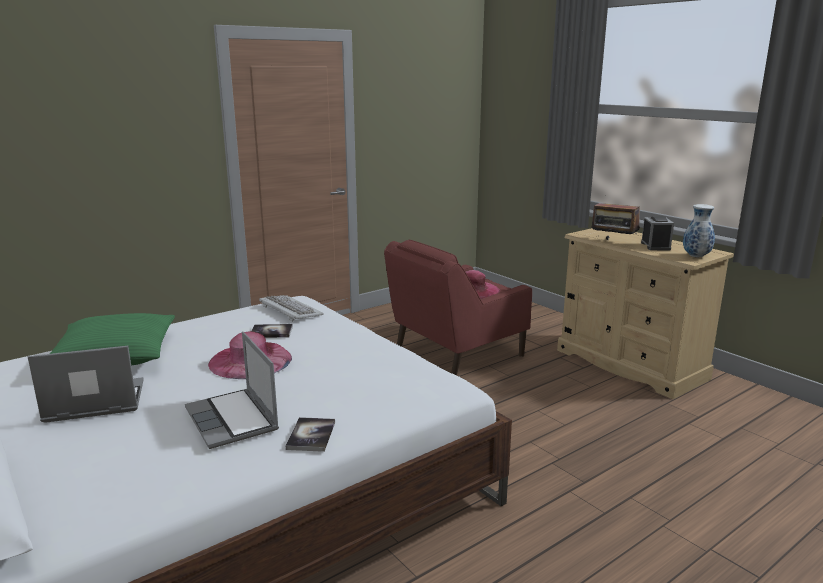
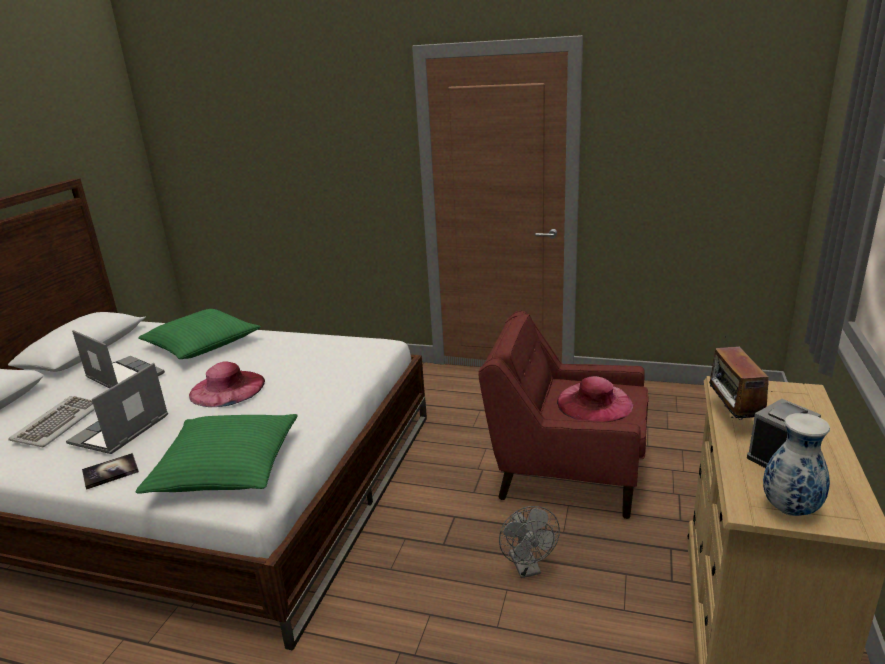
camera: 55 degrees right, 5 degrees up
book [252,324,293,338] -> none
keyboard [259,295,323,322] -> keyboard moved to [8,396,95,447]
none -> green pillow [135,414,298,493]
none -> grey fan [499,506,560,578]

